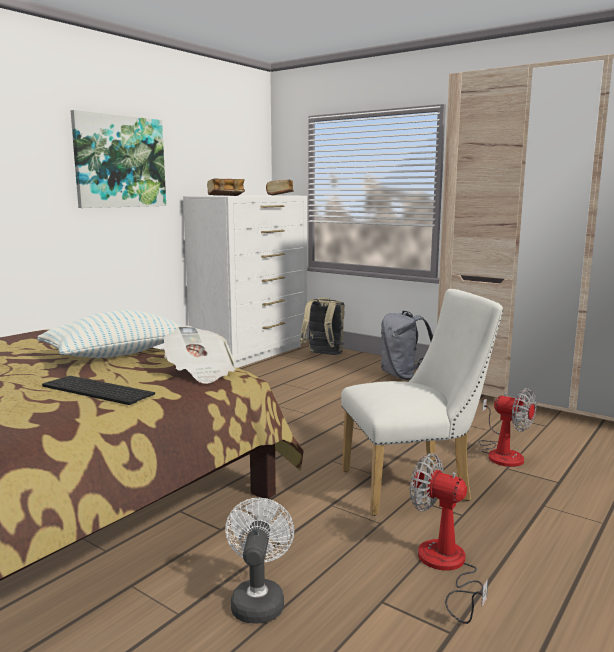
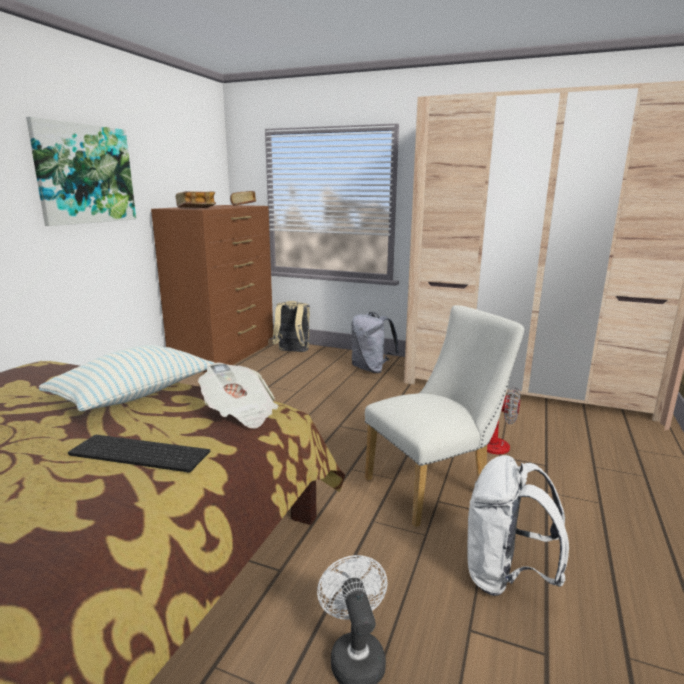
camera: 15 degrees left, 5 degrees up
white dresser [183,195,307,368] -> brown dresser [151,205,273,373]
fan [410,453,488,624] -> white backpack [467,455,569,596]

